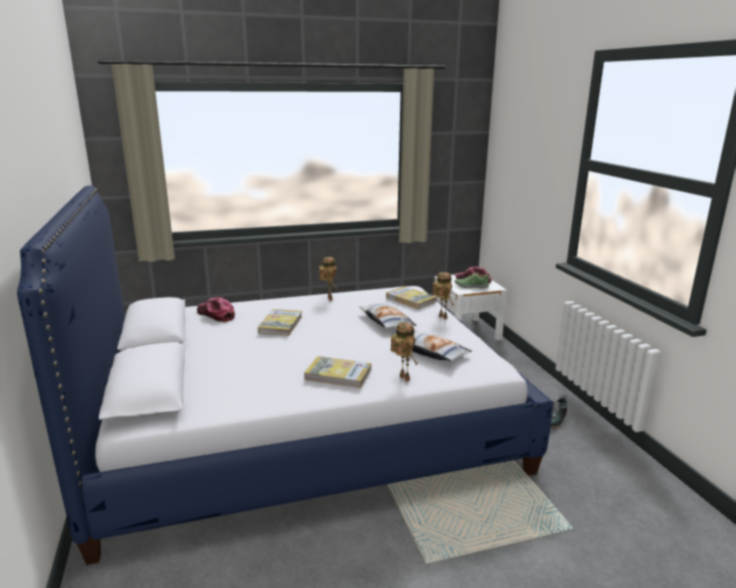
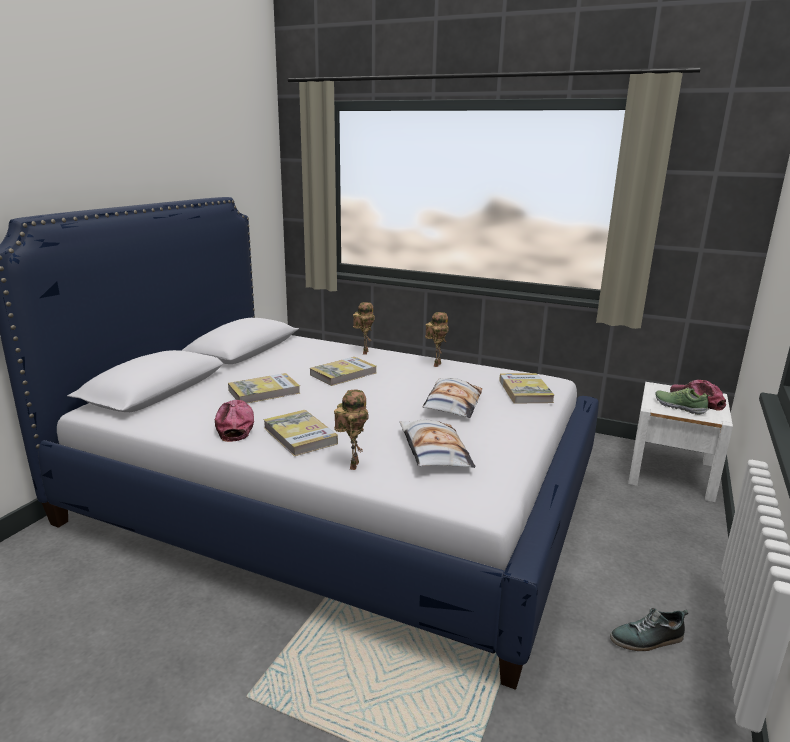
camera: 40 degrees right, 0 degrees up
cap [197,297,235,322] -> cap moved to [215,400,254,442]
toy robot [432,272,454,319] -> toy robot moved to [353,302,375,355]
none -> book [228,373,300,403]

